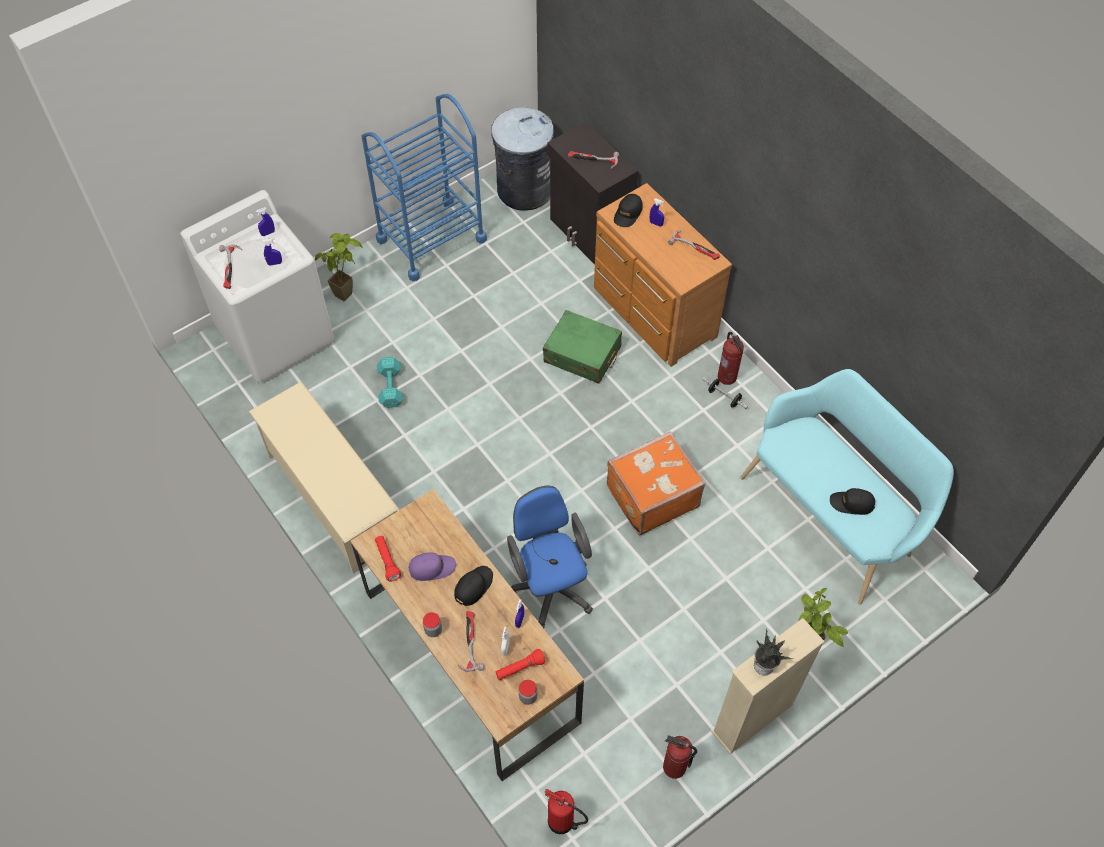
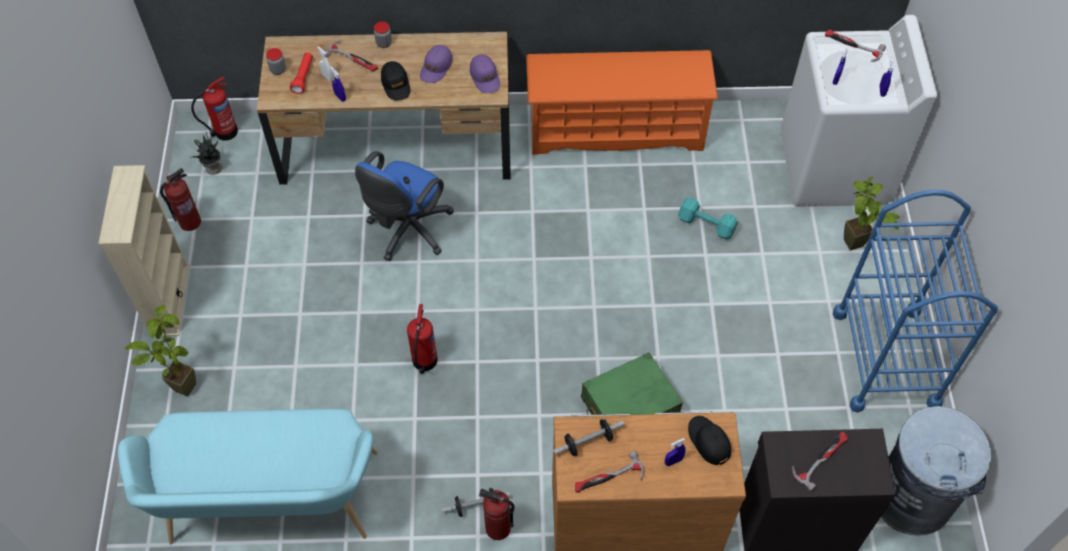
camera: 125 degrees right, 0 degrees up
beige shoe rack [249,382,399,574] -> orange shoe rack [526,50,718,155]
red flashlight [375,536,401,582] -> none
blue office chair [507,486,593,628] -> blue office chair turned 105 degrees clockwise [355,151,454,261]
orange suitcase [607,431,706,536] -> fire extinguisher [407,304,438,374]
potted plant [754,629,794,676] -> potted plant moved to [192,132,222,175]
black cap [830,488,875,515] -> none
none -> purple cap [470,55,500,93]
none -> dumbbell [553,419,624,456]

